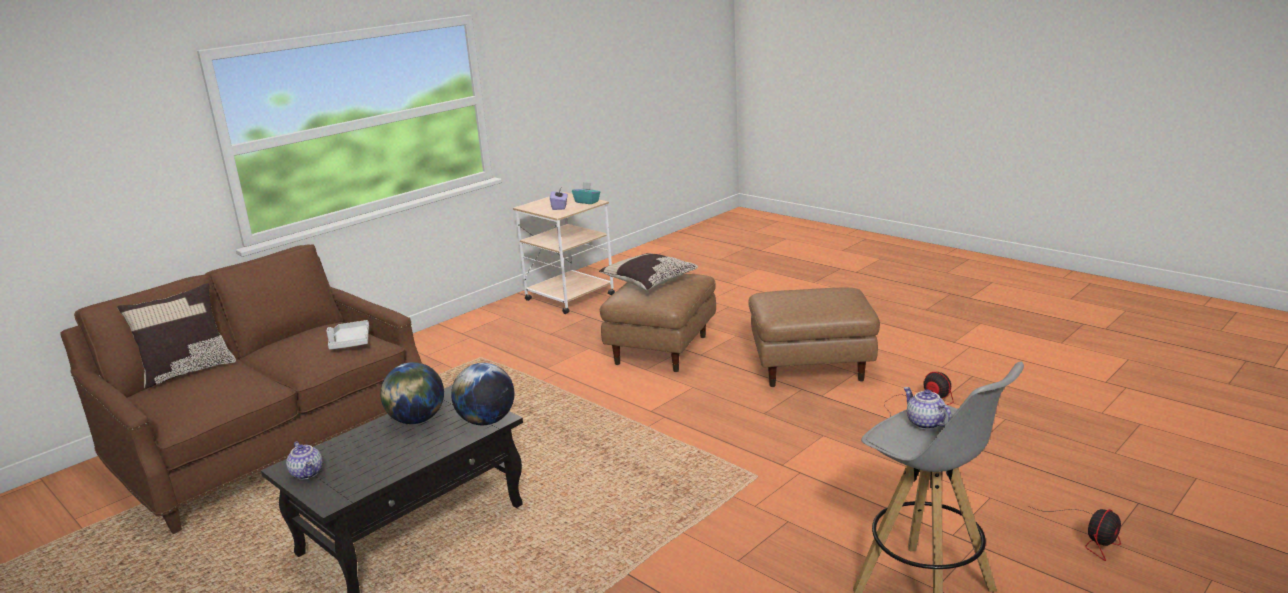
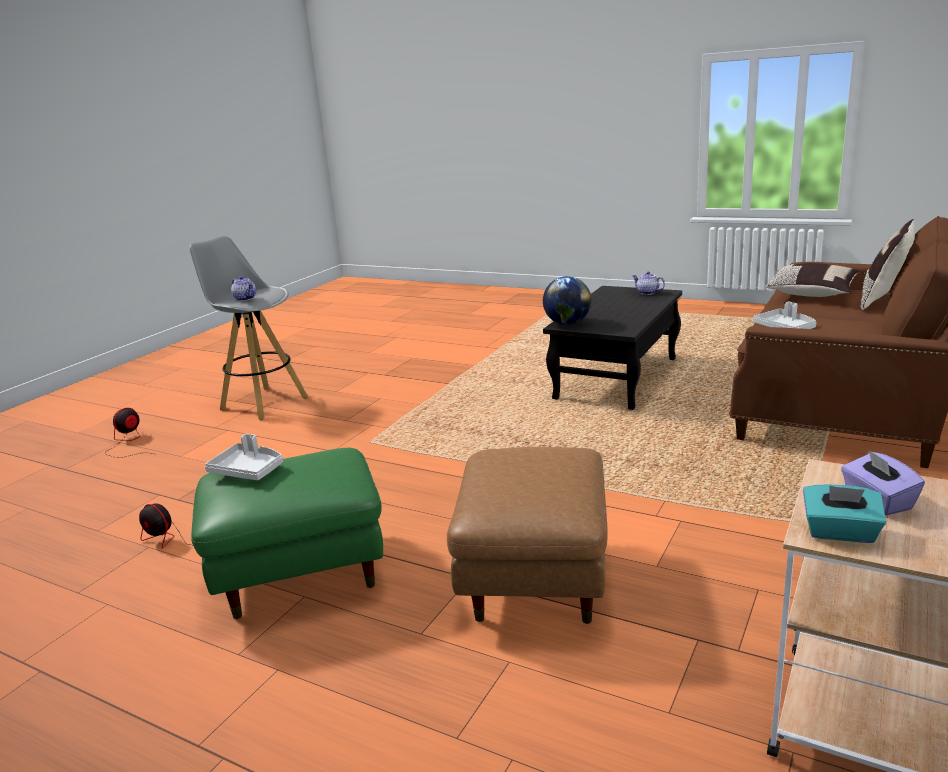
camera: 165 degrees right, 0 degrees up
globe [381,362,444,424] -> none
pillow [599,253,698,291] -> pillow moved to [765,263,859,297]
brown ottoman [749,288,880,387] -> green ottoman [191,448,383,619]
none -> grey tray [205,434,283,480]

